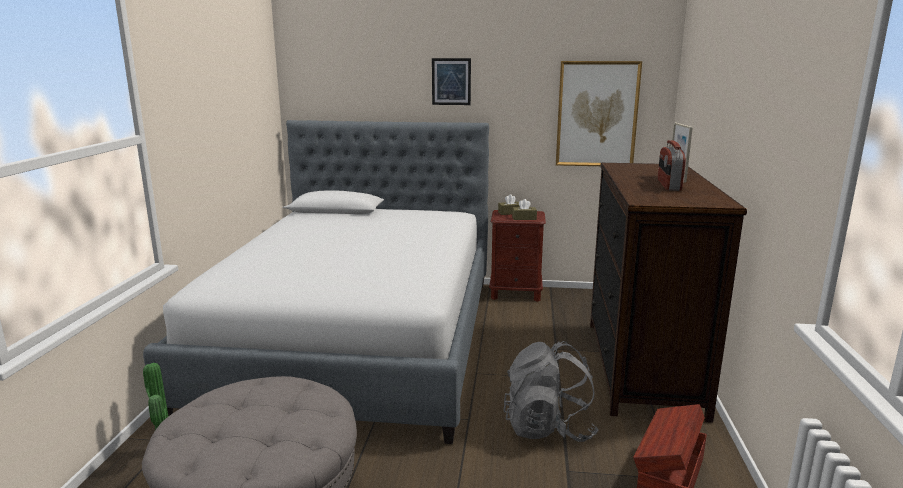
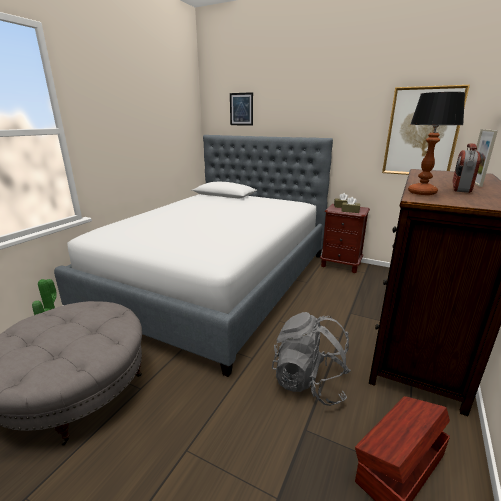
camera: 20 degrees right, 5 degrees up
picture [432,58,471,105] -> picture moved to [230,92,253,126]
none -> table lamp [408,92,466,195]

